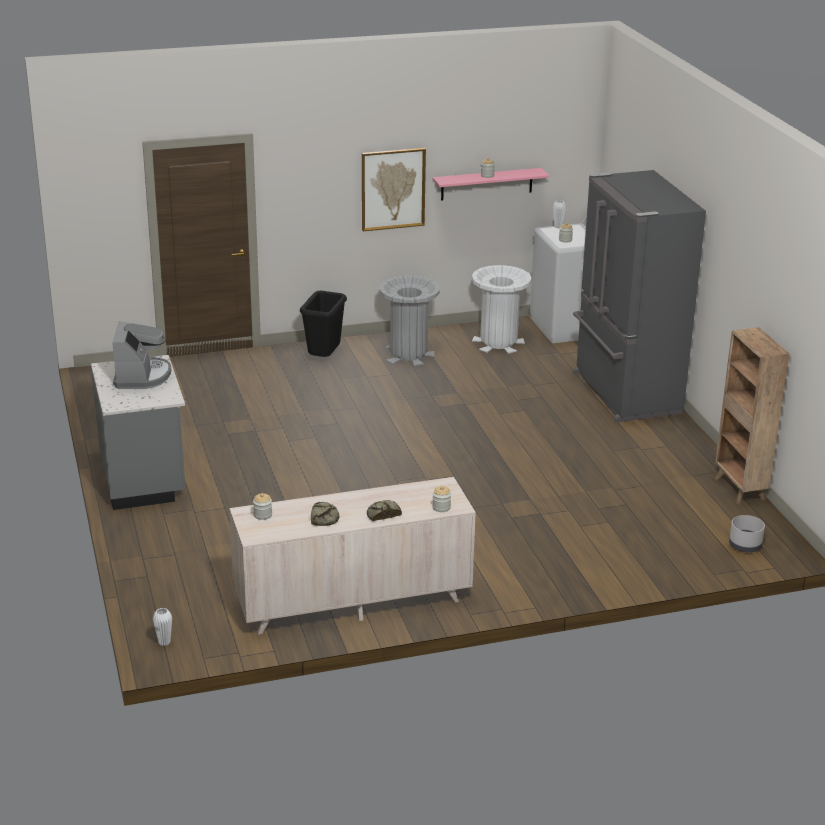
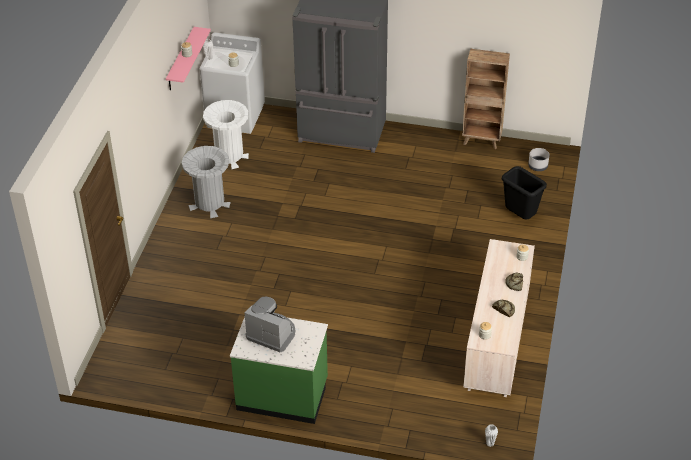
camera: 60 degrees left, 15 degrees up
grey counter [91,355,185,510] -> green counter [230,317,328,424]
black trash can [300,291,347,357] -> black trash can moved to [502,166,547,219]
picture [362,148,426,231] -> none

